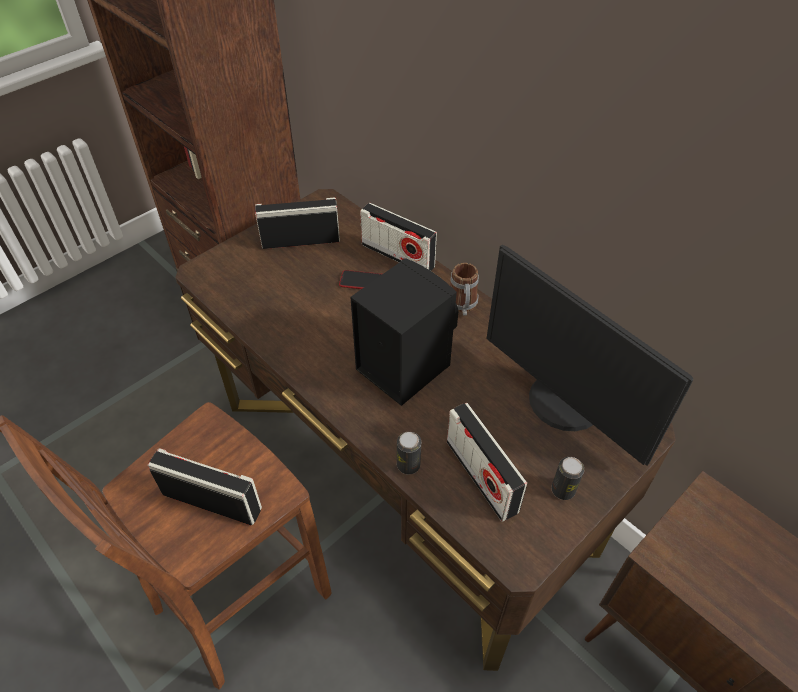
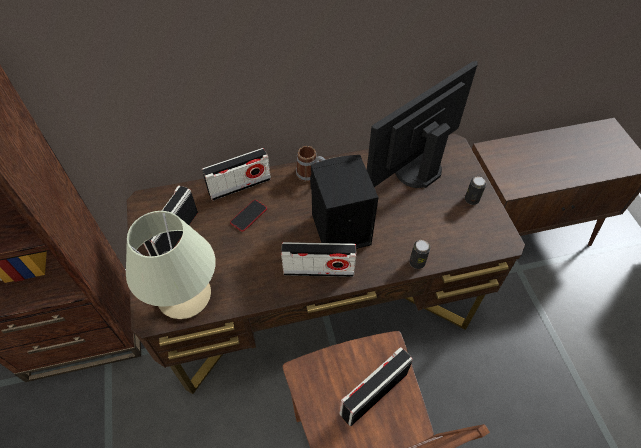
camera: 60 degrees left, 5 degrees up
radio [447,403,527,522] -> radio moved to [281,242,356,277]
monitor [486,245,694,466] -> monitor turned 150 degrees clockwise [367,61,477,188]
none -> beige table lamp [126,211,216,319]

